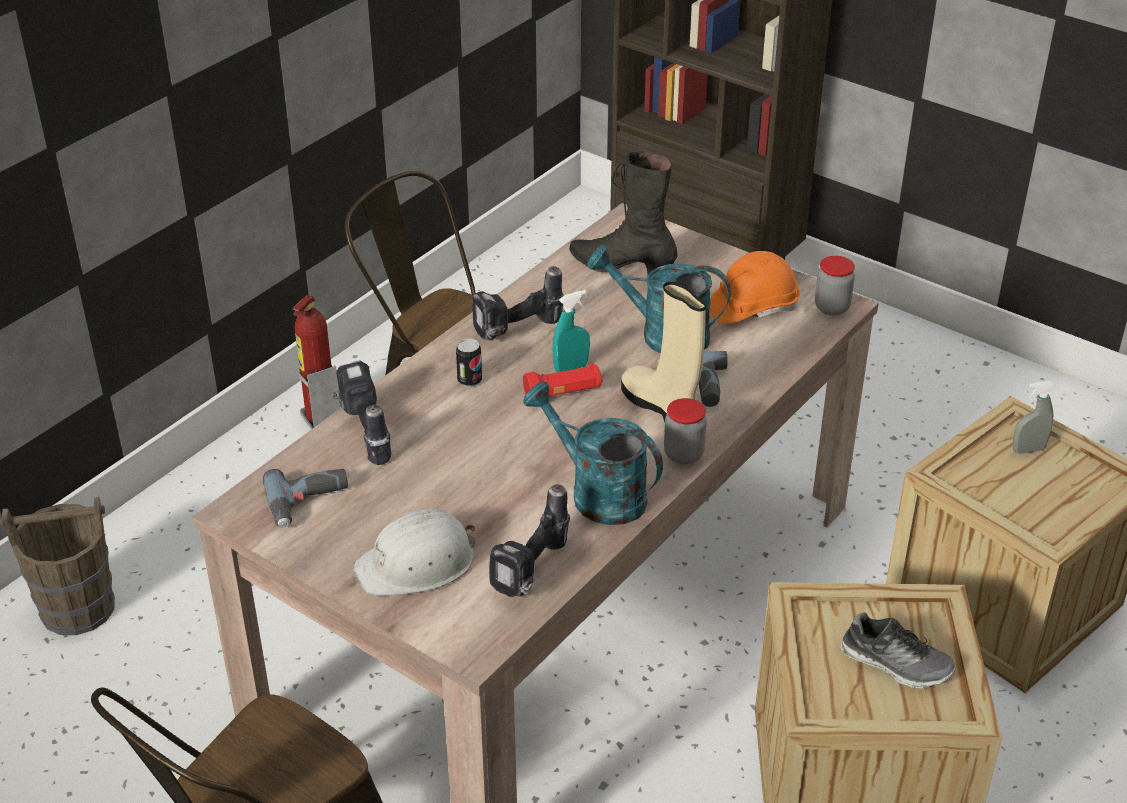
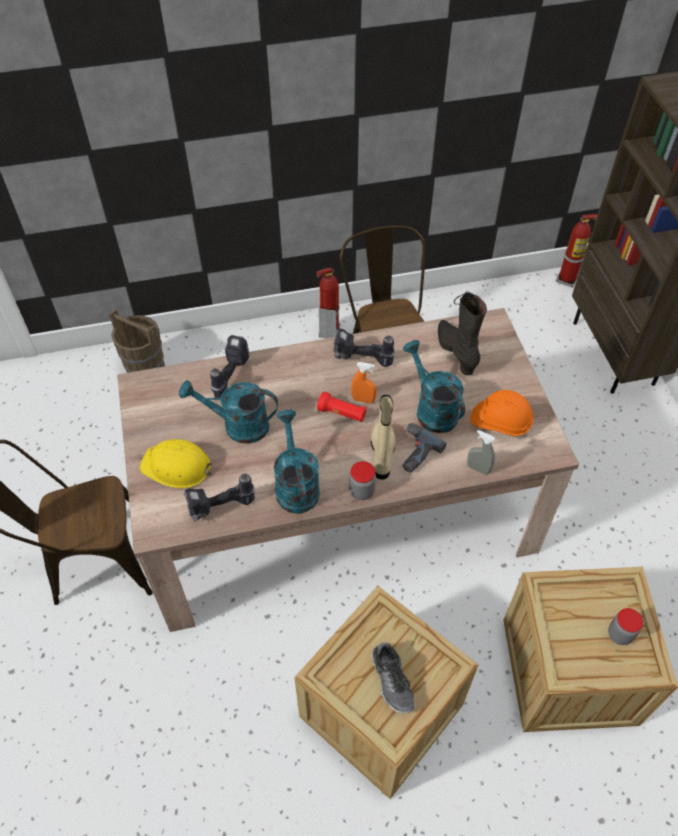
camera: 40 degrees right, 15 degrees up
power drill [263,469,348,528] -> none
white hard hat [353,509,476,596] -> yellow hard hat [140,439,214,488]
can [456,339,482,387] -> none
turquoise spray bottle [552,290,590,372] -> orange spray bottle [351,362,377,403]
jar [815,256,855,315] -> jar moved to [608,608,643,645]
grey spray bottle [1012,381,1056,454] -> grey spray bottle moved to [467,430,495,475]
none -> turquoise watering can [179,380,278,444]
none -> fire extinguisher [556,214,598,287]

